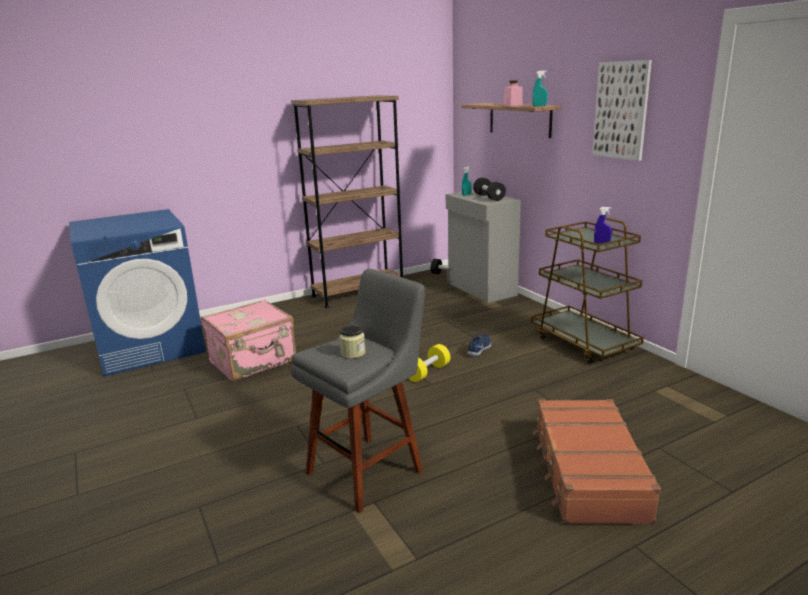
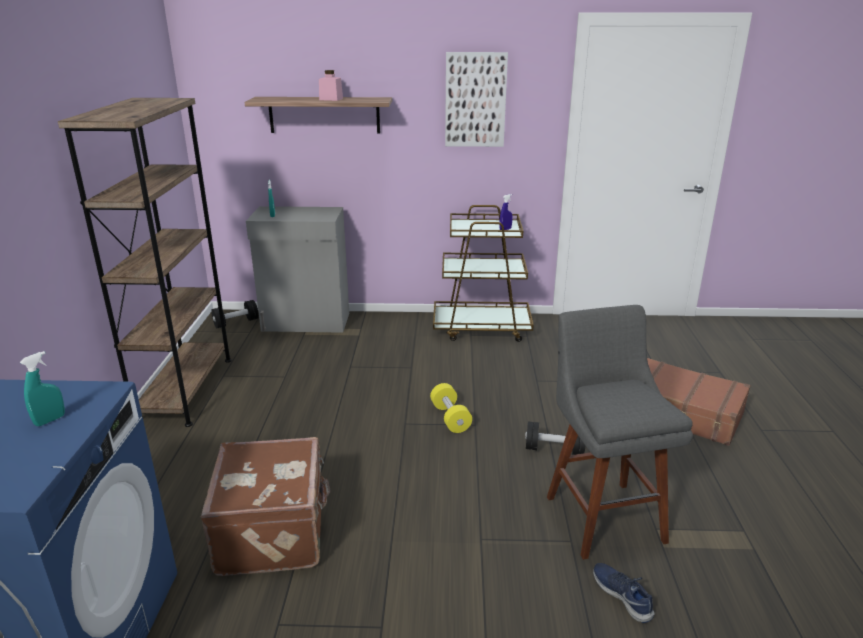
camera: 60 degrees left, 5 degrees up
pink suitcase [201,299,296,382] -> brown suitcase [201,437,331,576]
jar [339,325,366,359] -> none
blue shoe [467,334,491,357] -> blue shoe moved to [593,563,655,623]
black dumbbell [473,178,506,201] -> black dumbbell moved to [525,422,585,455]
turquoise spray bottle [532,70,548,107] -> turquoise spray bottle moved to [20,351,65,427]

